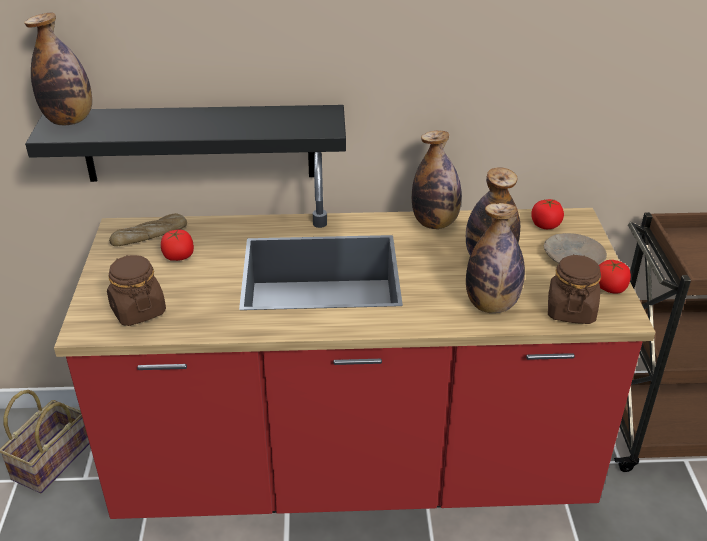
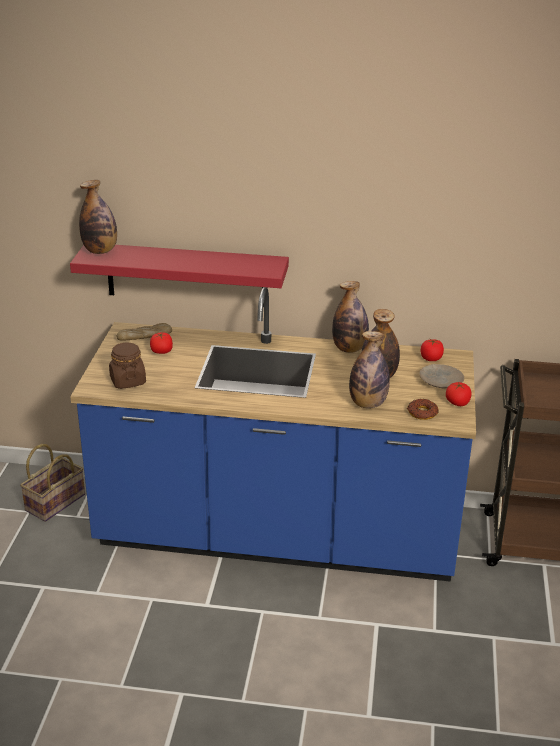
camera: 10 degrees right, 5 degrees down
black shelf [25,105,346,182] -> red shelf [70,245,289,307]
red counter [54,152,656,519] -> blue counter [70,287,476,582]
brown jar [548,254,601,324] -> donut [407,399,439,420]

